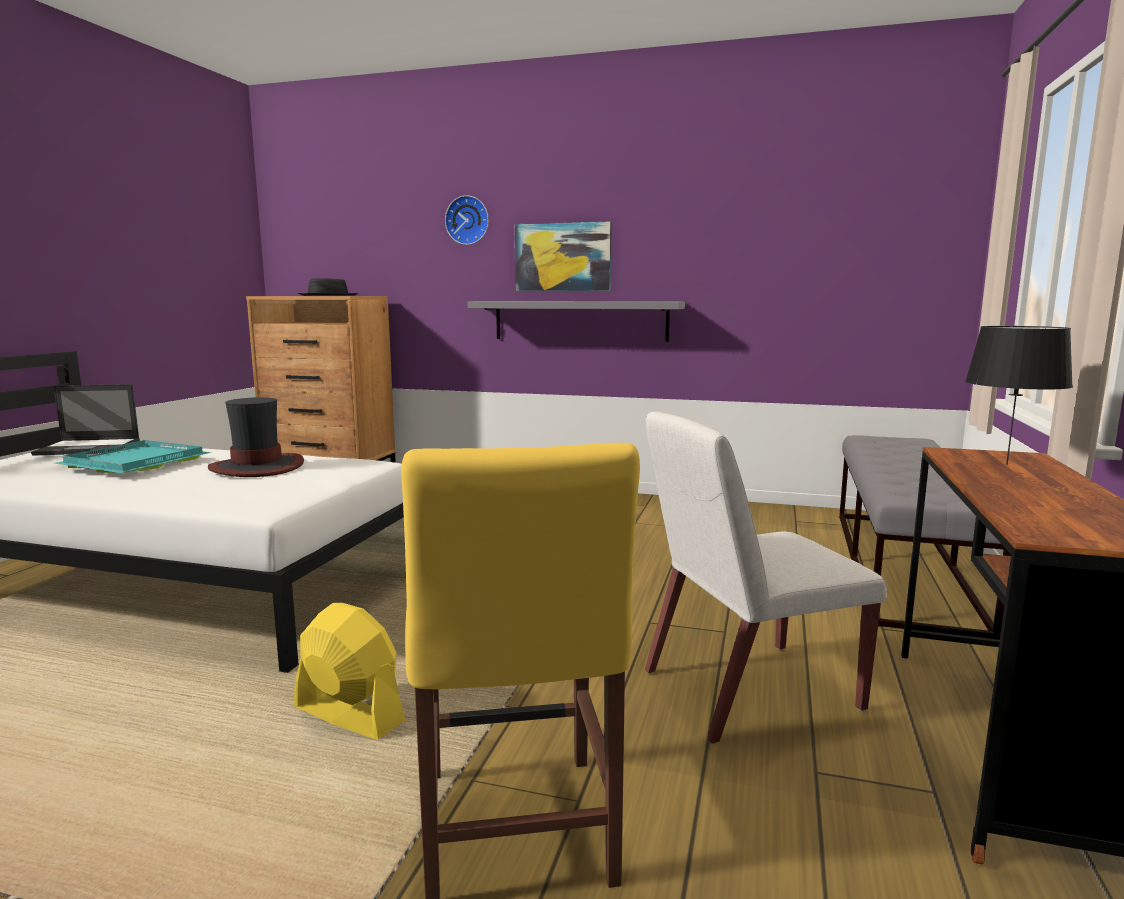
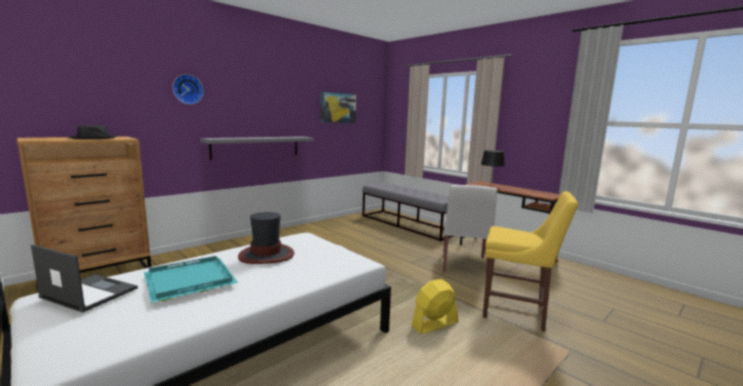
camera: 60 degrees left, 0 degrees up
laptop [31,384,140,456] -> laptop turned 90 degrees counterclockwise [31,245,138,313]
picture [515,221,612,291] -> picture moved to [321,92,356,123]

